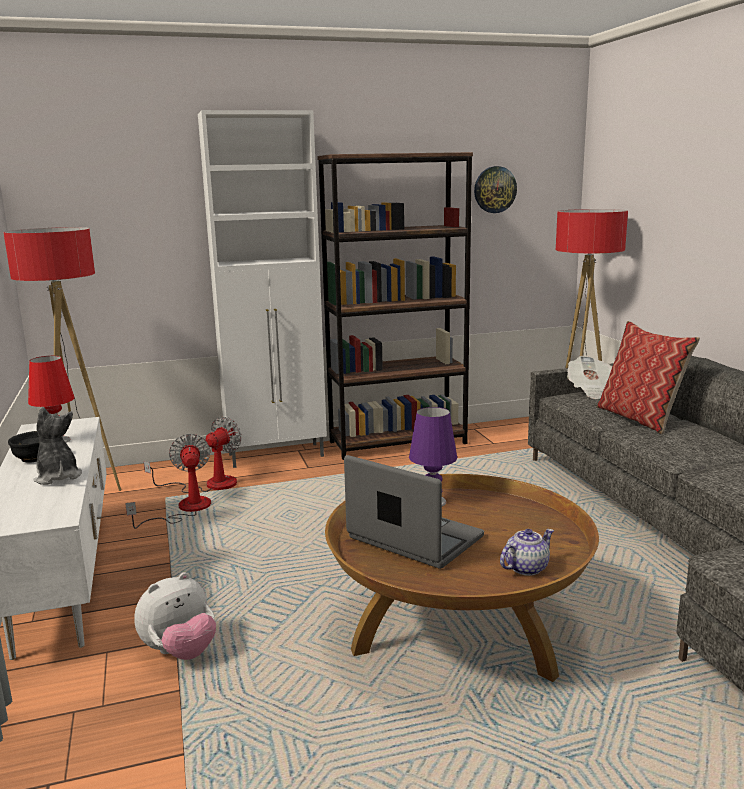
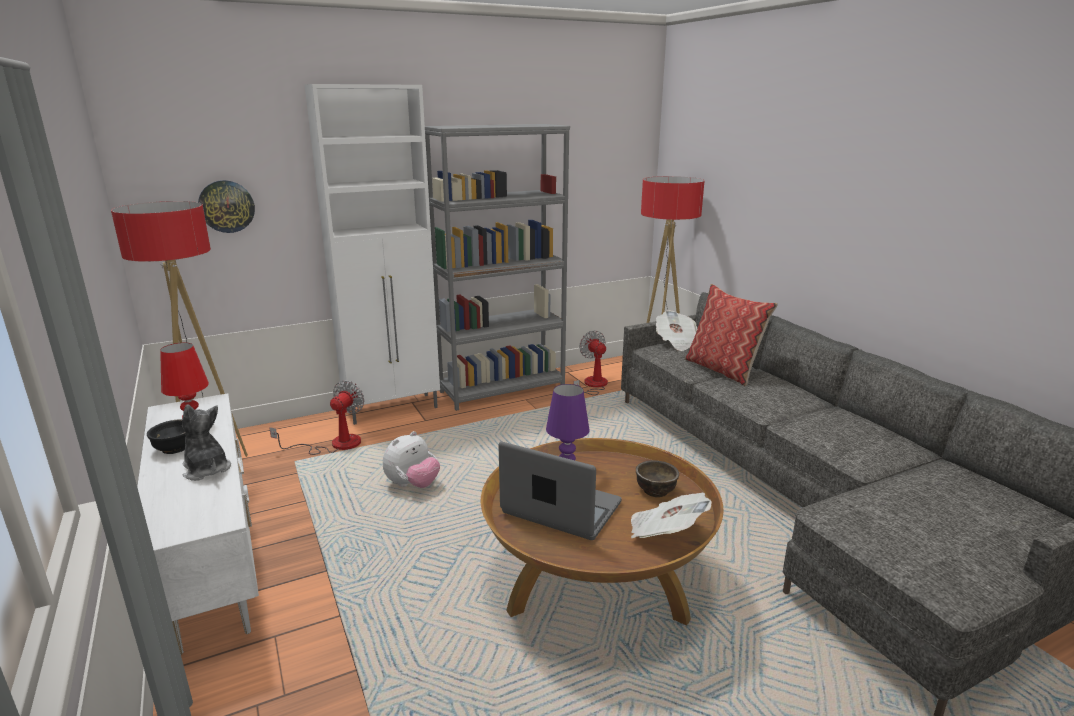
camera: 10 degrees left, 5 degrees up
fan [125,434,211,529] -> fan moved to [574,330,608,395]
plush toy [134,572,216,660] -> plush toy moved to [383,431,440,488]
brown bookcase [317,152,473,460] -> grey bookcase [425,124,570,411]
wall clock [474,166,517,213] -> wall clock moved to [198,180,255,233]
teapot [500,529,554,576] -> newspaper [631,493,712,538]
none -> brown bowl [636,460,679,497]

